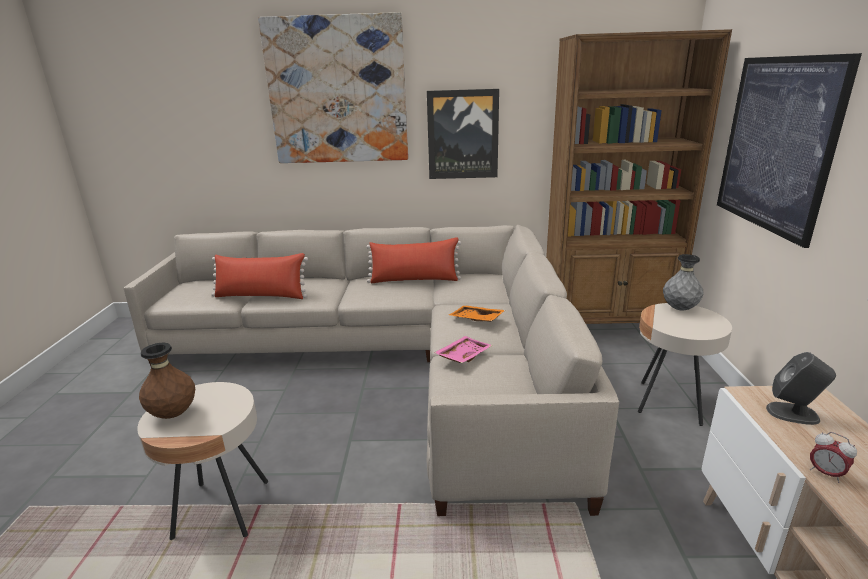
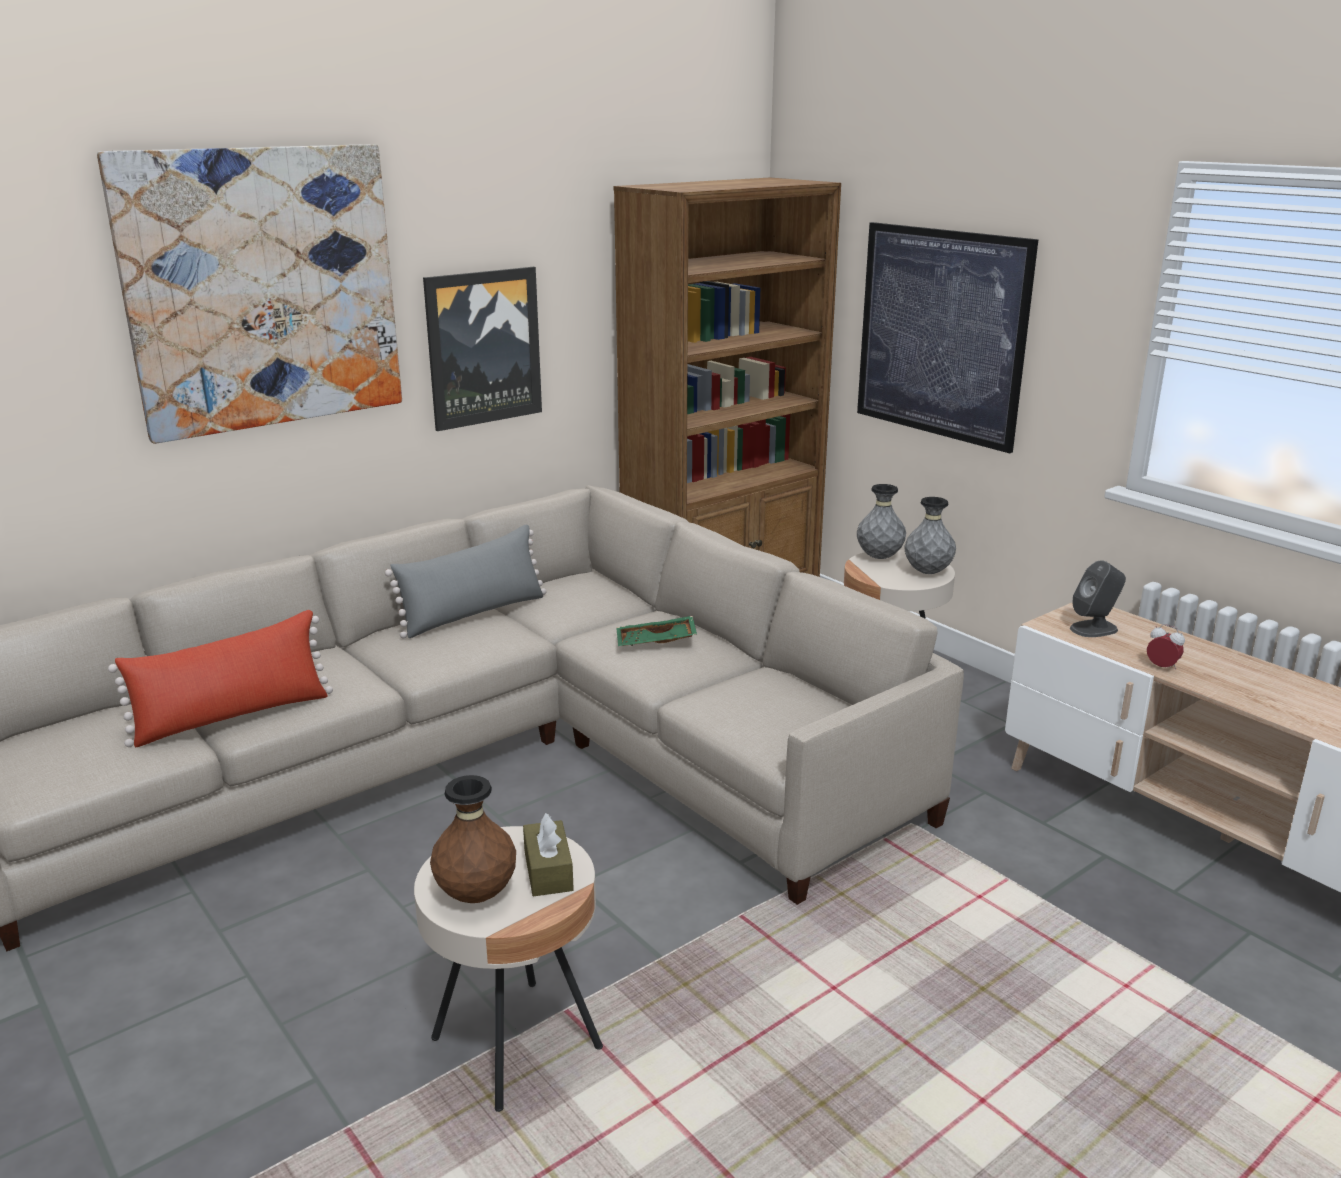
camera: 40 degrees left, 0 degrees up
red pillow [366,237,461,283] -> grey pillow [385,525,547,639]
pink tray [434,336,493,363] -> none
orange tray [449,305,505,322] -> green tray [616,616,697,646]
alarm clock [810,432,857,483] -> alarm clock turned 150 degrees counterclockwise [1147,624,1185,669]
none -> brown tissue box [523,813,574,897]
none -> grey vase [905,497,956,574]

